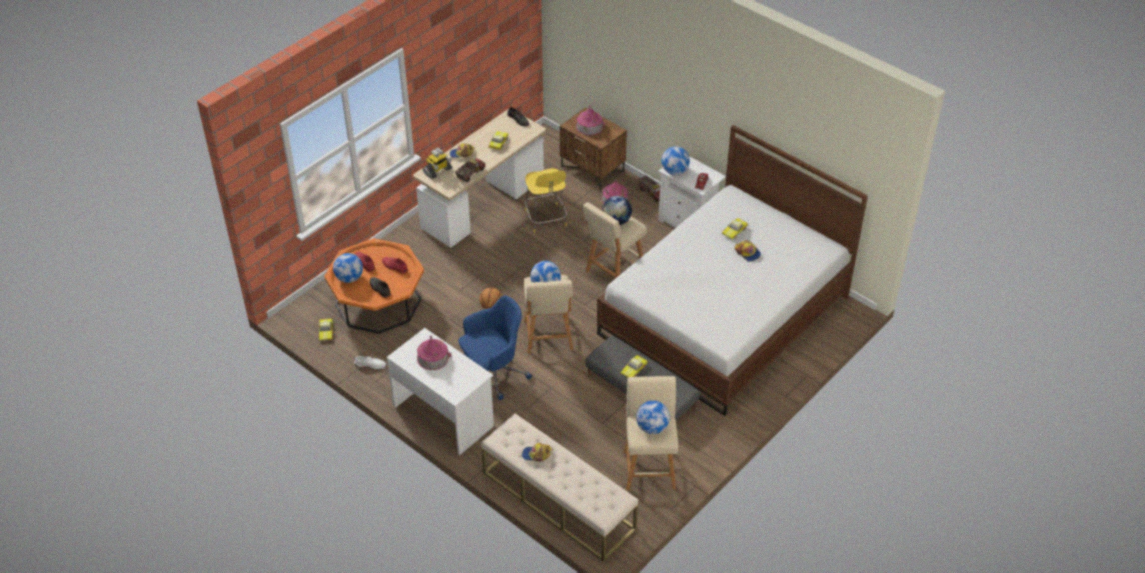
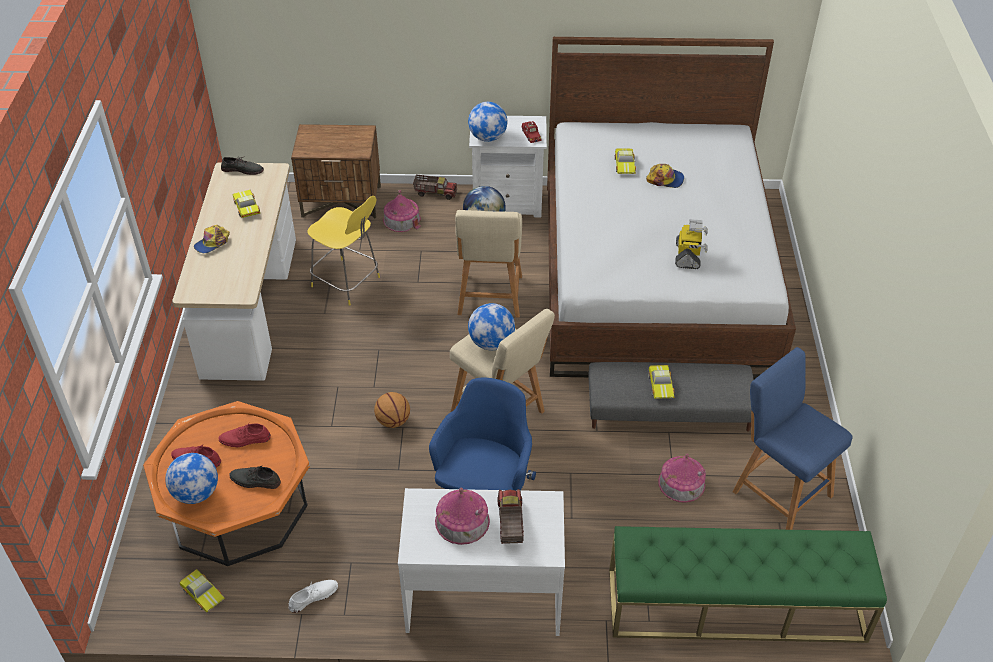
camera: 40 degrees left, 0 degrees up
toy robot [423,148,452,179] -> toy robot moved to [675,219,708,269]
toy truck [455,158,485,182] -> toy truck moved to [497,489,524,544]
beige bench [481,413,638,562] -> green bench [609,526,887,643]
cap [522,443,553,462] -> none
toy house [576,105,605,135] -> toy house moved to [658,454,706,503]
beige stool [624,376,678,490] -> blue stool [732,347,853,530]
globe [636,400,670,434] -> none

